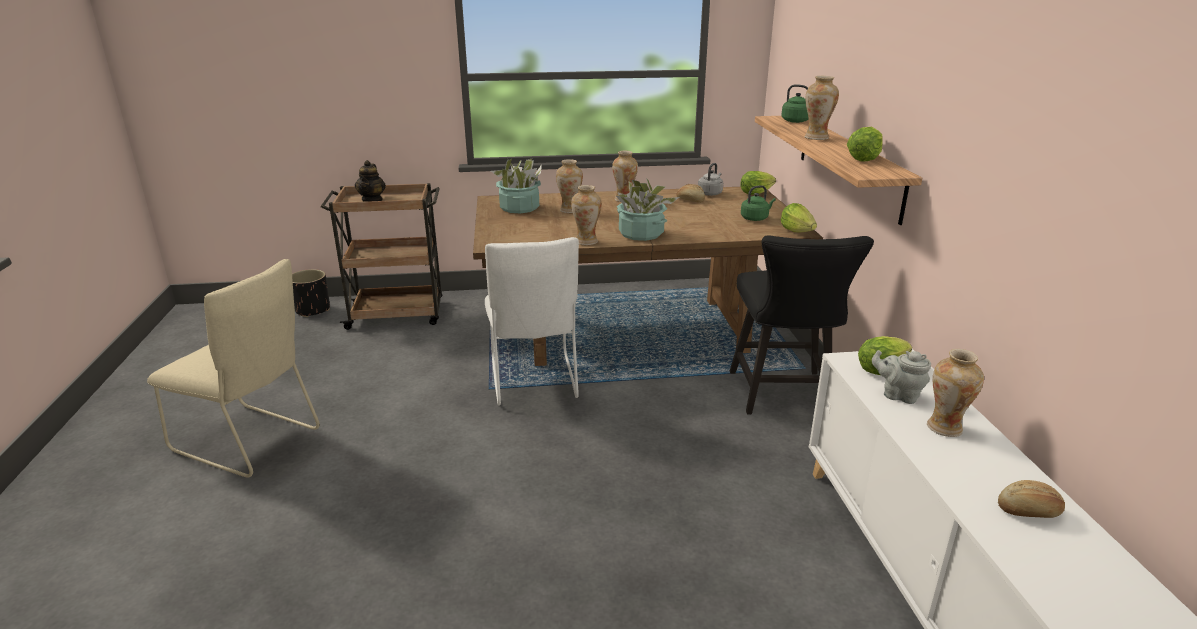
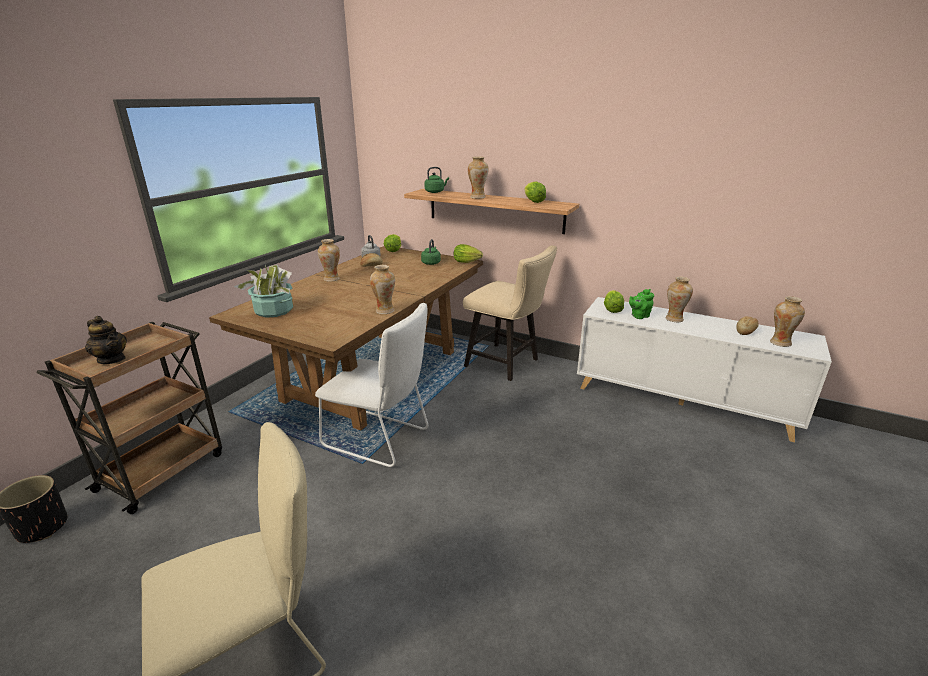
camera: 55 degrees left, 0 degrees up
vase [556,159,583,213] -> vase moved to [770,296,805,347]
potted plant [615,178,679,241] -> none
black chair [730,235,874,415] -> beige chair [463,246,557,381]
grey teapot [872,350,931,404] -> green teapot [629,289,654,319]

